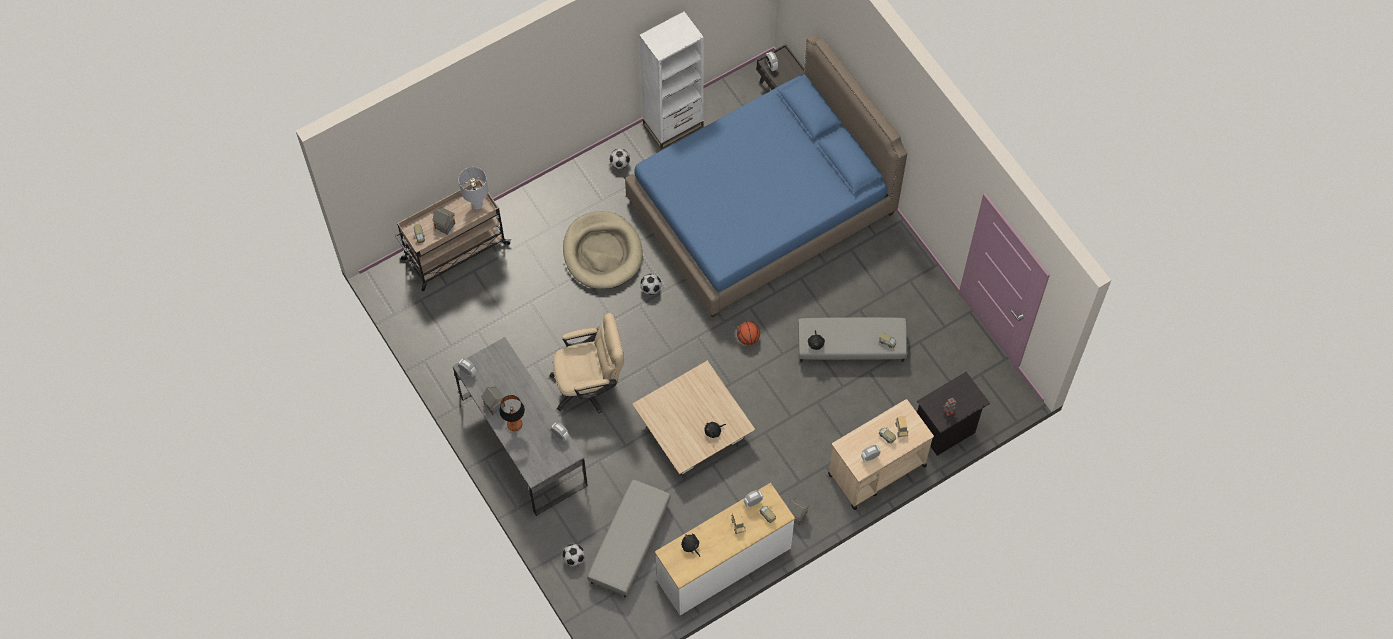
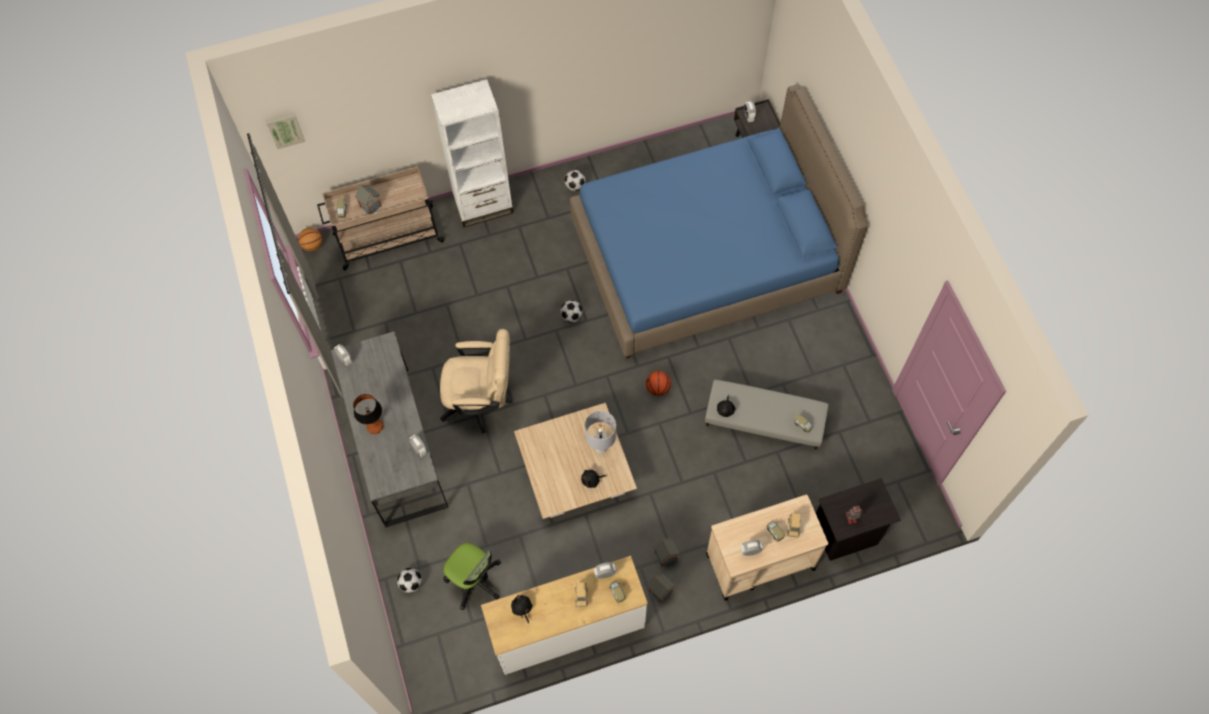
camera: 15 degrees right, 0 degrees up
grey table lamp [459,167,488,210] -> grey table lamp moved to [585,411,616,453]
toy house [481,387,505,415] -> toy house moved to [654,538,680,567]
beige dog bed [563,211,643,289] -> none
grey ottoman [587,480,671,597] -> office chair [443,543,501,610]
white bookcase [639,11,704,149] -> white bookcase moved to [431,79,513,228]
none -> picture [266,113,305,149]
none -> basketball [298,228,322,251]

